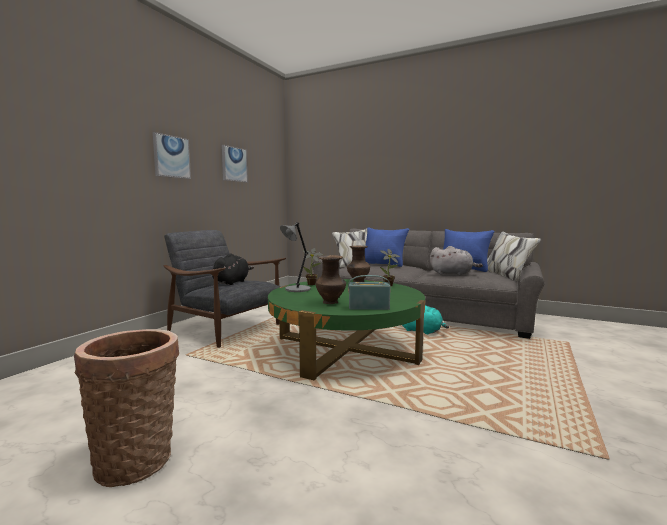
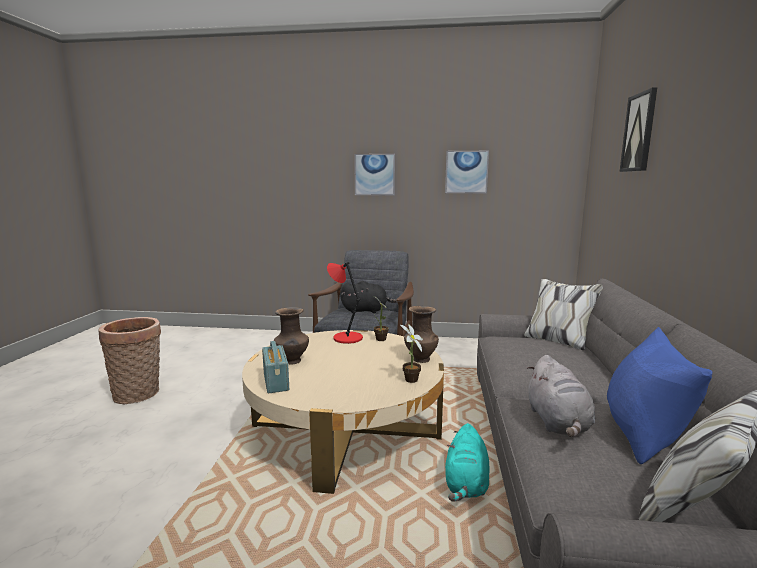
camera: 70 degrees right, 5 degrees up
green coffee table [268,279,425,380] -> beige coffee table [242,330,444,494]
grey table lamp [280,222,311,292] -> red table lamp [327,262,363,344]
blue pillow [365,227,409,267] -> none
none -> picture [620,87,658,172]

